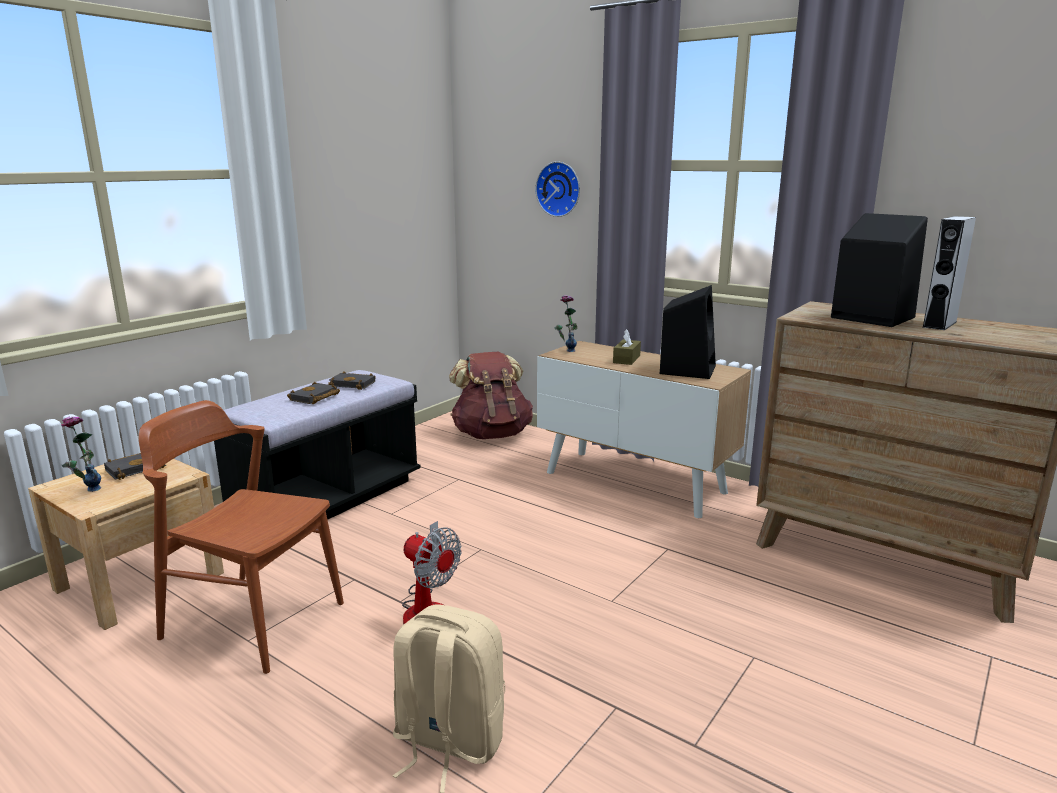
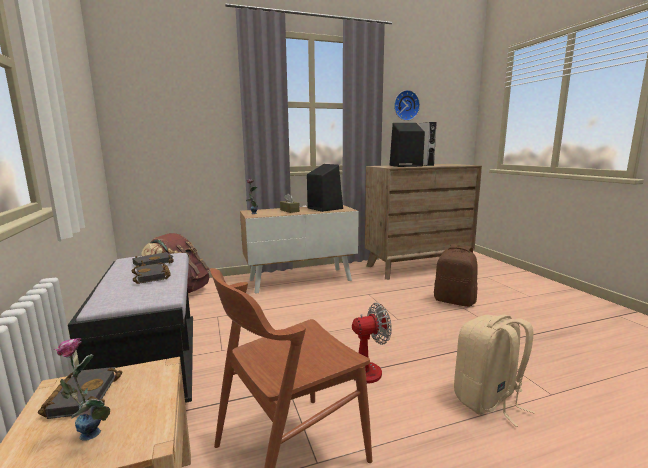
camera: 55 degrees left, 5 degrees down
wall clock [535,161,580,217] -> wall clock moved to [394,90,420,121]
none -> brown backpack [434,244,478,307]

